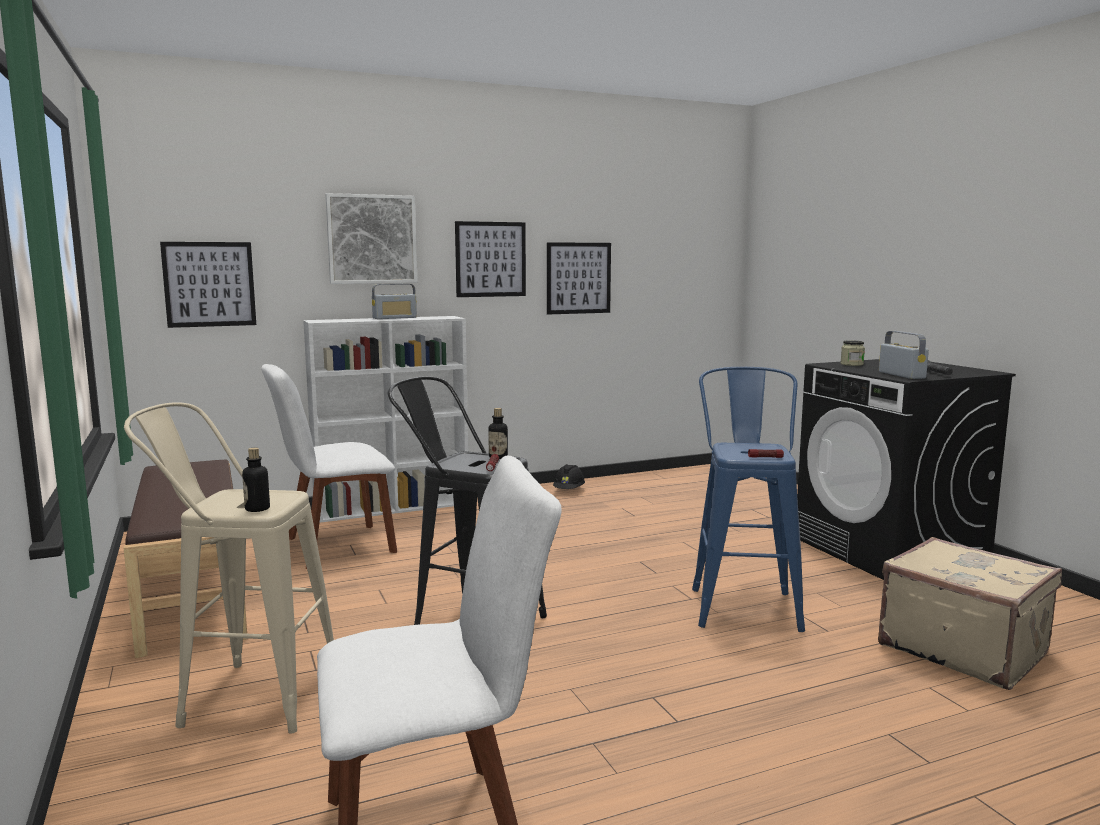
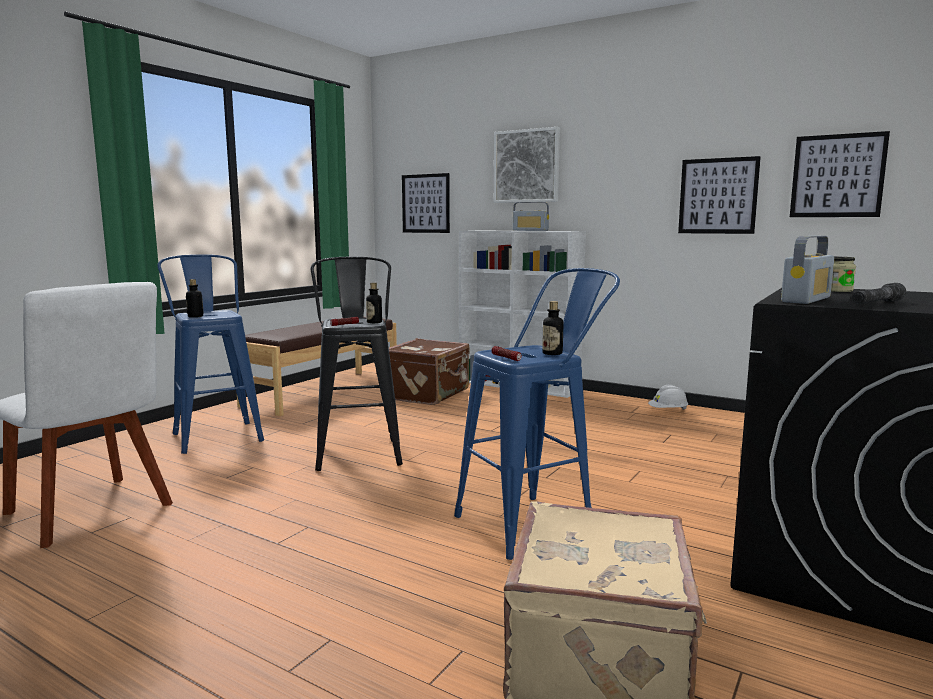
camera: 55 degrees right, 0 degrees up
beige stool [124,402,334,734] -> blue stool [157,254,264,454]
white chair [261,364,397,569] -> brown suitcase [389,338,470,405]
picture [455,221,526,297] -> picture moved to [790,131,890,217]
black hard hat [553,464,585,489] -> white hard hat [648,385,688,410]
none -> bottle [542,301,563,355]

